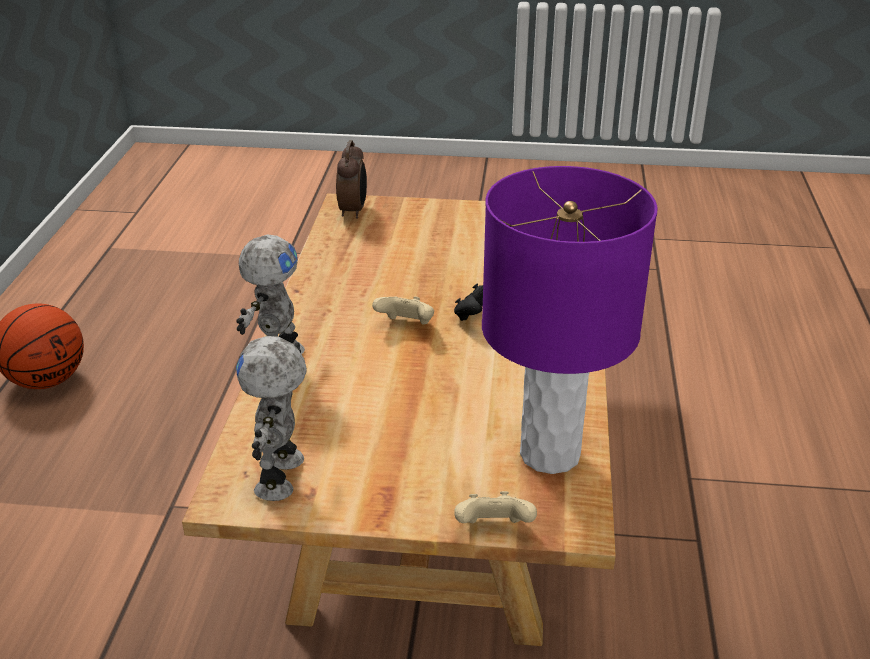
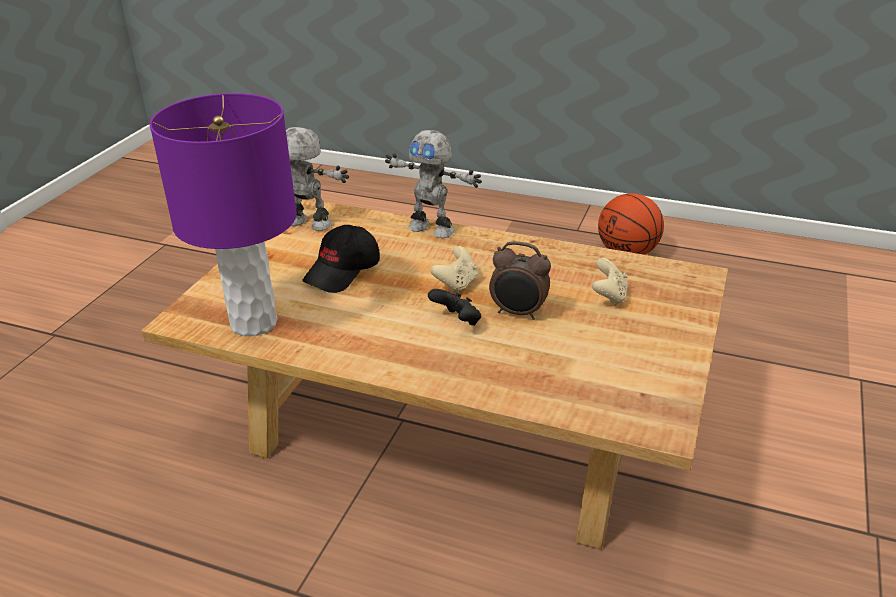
camera: 105 degrees right, 0 degrees up
alarm clock [336,140,367,219] -> alarm clock moved to [489,241,551,320]
beige game controller [454,491,537,523] -> beige game controller moved to [592,258,628,306]
none -> black cap [302,225,380,293]

